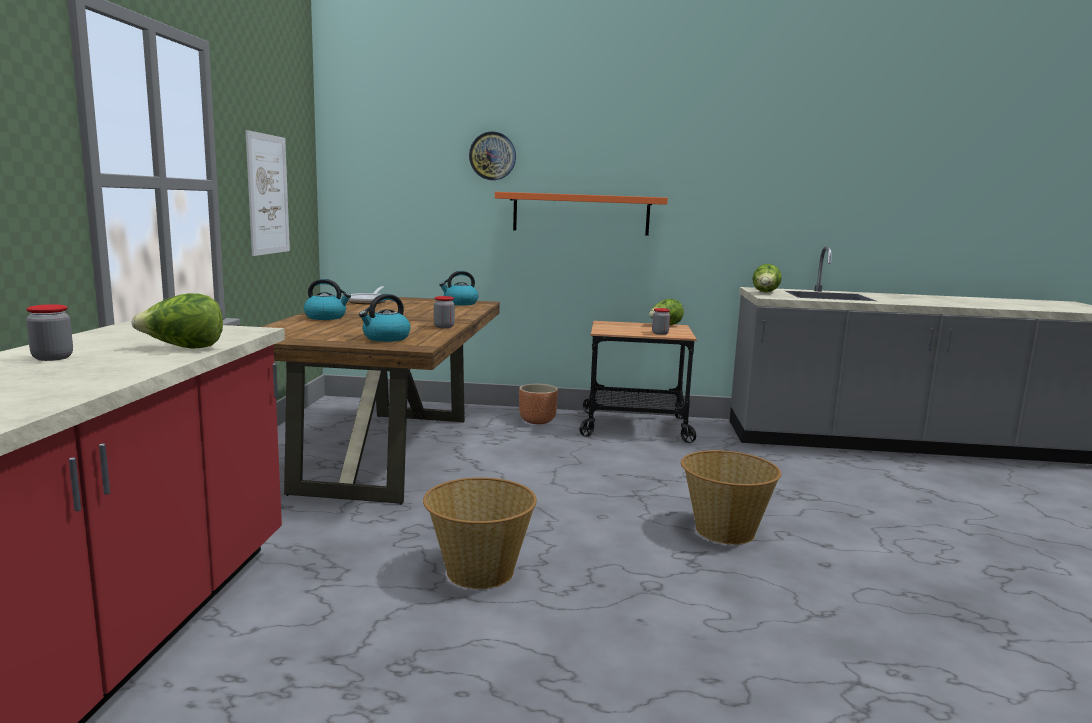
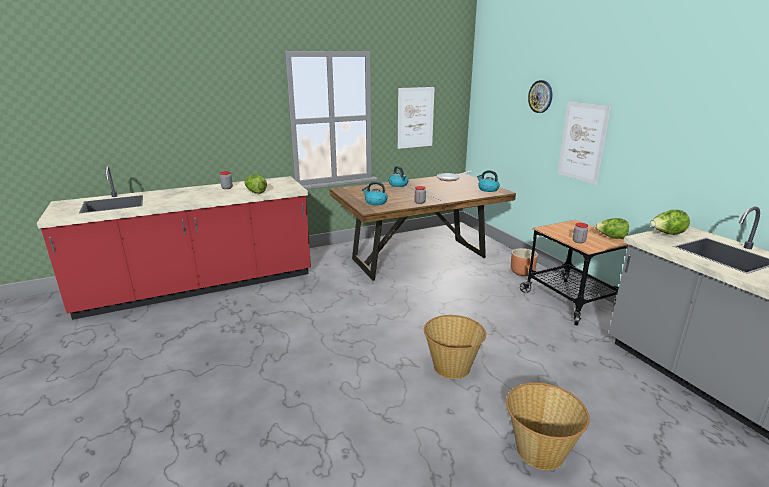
camera: 60 degrees right, 10 degrees up
basket [423,477,537,589] -> basket moved to [506,382,590,470]
orange shelf [495,192,668,236] -> picture [558,102,611,185]

